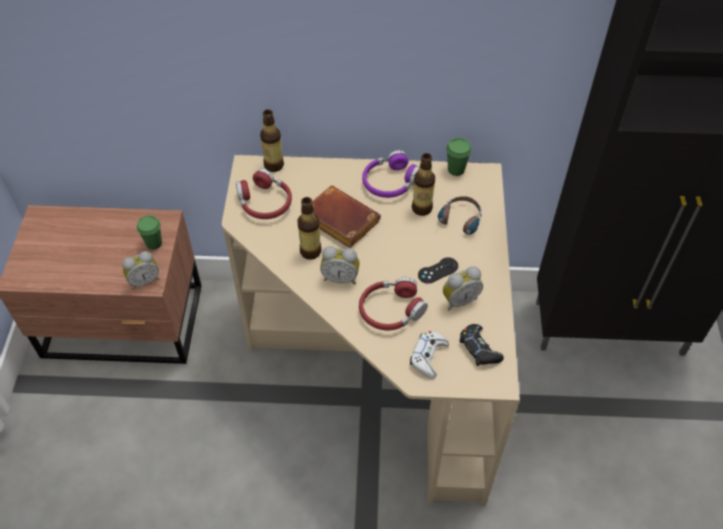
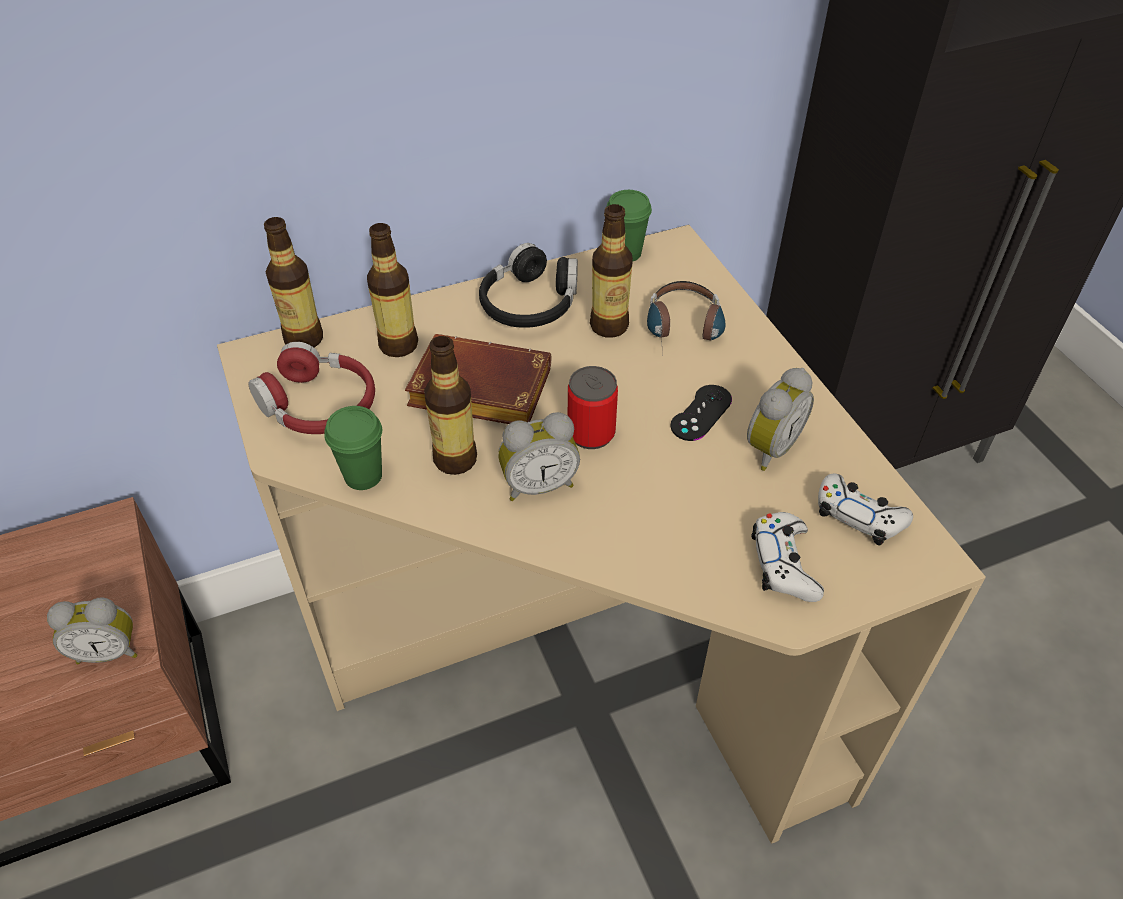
camera: 25 degrees left, 5 degrees down
alarm clock [122,251,160,290] -> alarm clock turned 45 degrees clockwise [47,597,137,664]
green cup [137,215,162,250] -> green cup moved to [324,406,382,490]
red headphones [359,277,428,330] -> none
purple headphones [362,150,420,198] -> black headphones [479,243,578,328]
black game controller [460,324,504,366] -> white game controller [818,474,913,545]
none -> bottle [367,223,418,357]
none -> can [568,366,618,449]

